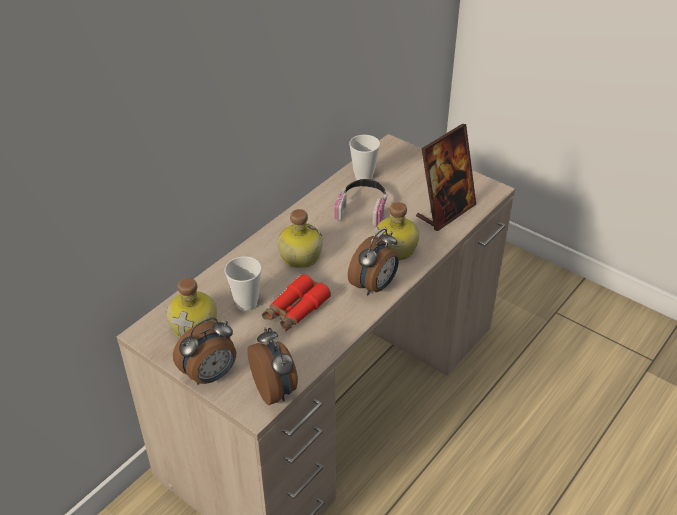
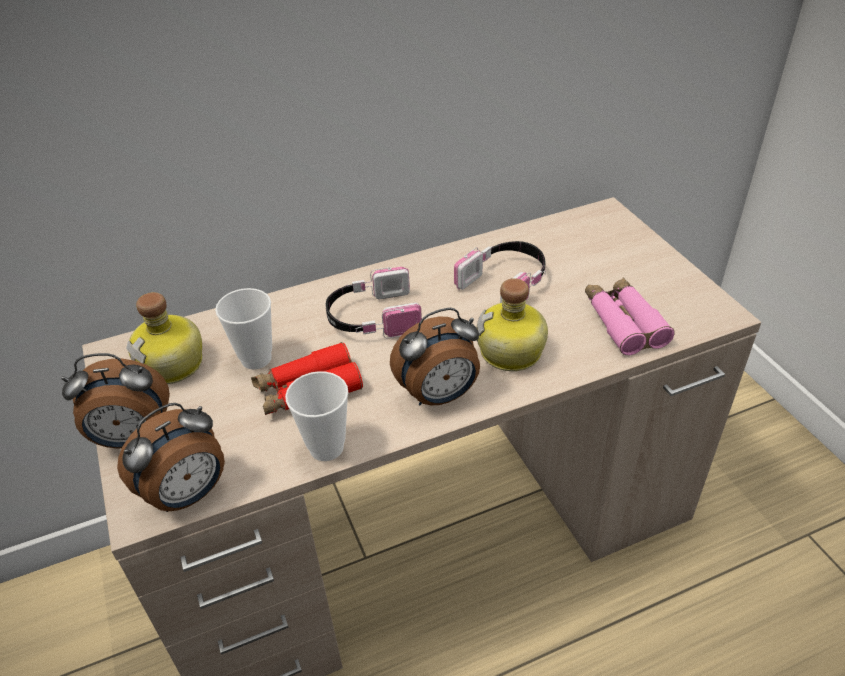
camera: 30 degrees right, 0 degrees up
alarm clock [247,328,298,405] -> alarm clock turned 45 degrees clockwise [117,403,225,512]
bottle [277,209,323,268] -> headphones [326,267,422,339]
cup [349,135,380,180] -> cup moved to [285,371,348,461]
picture frame [416,124,476,231] -> pink binoculars [585,278,675,355]

